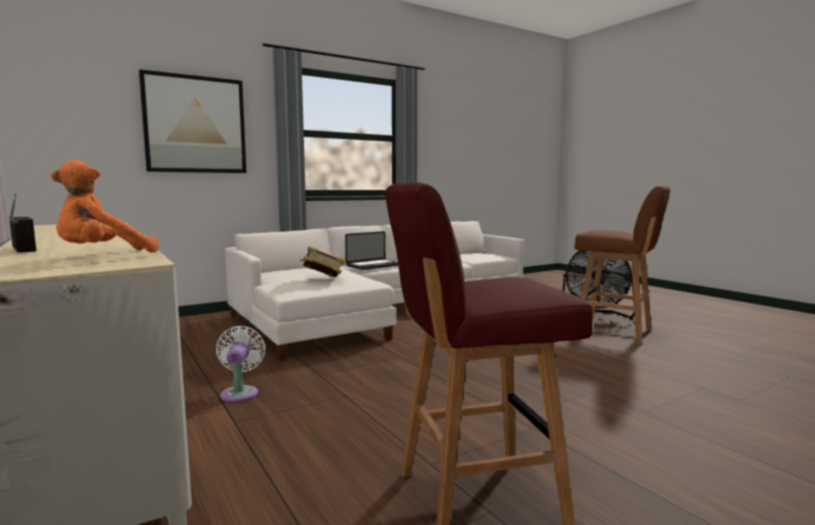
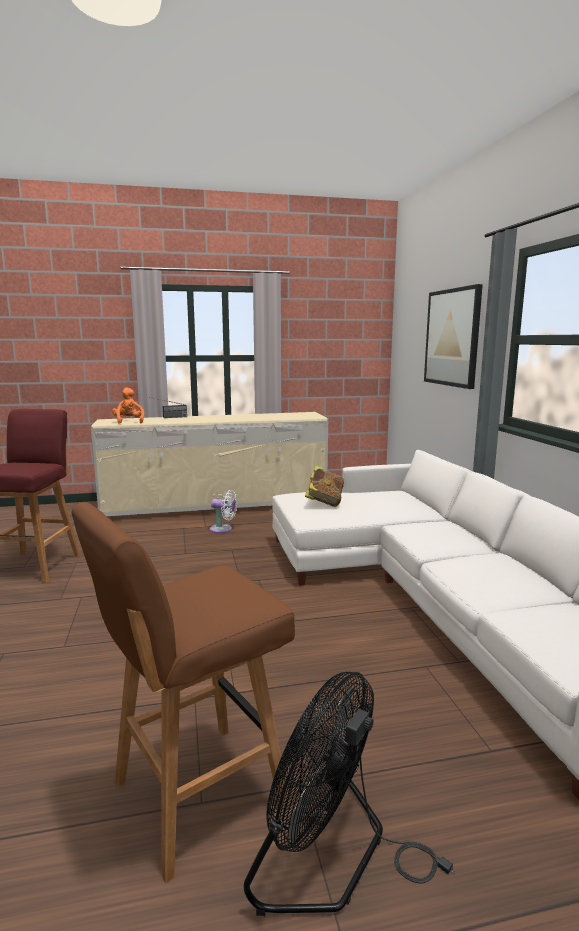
camera: 110 degrees right, 5 degrees up
laptop [345,231,398,270] -> none

